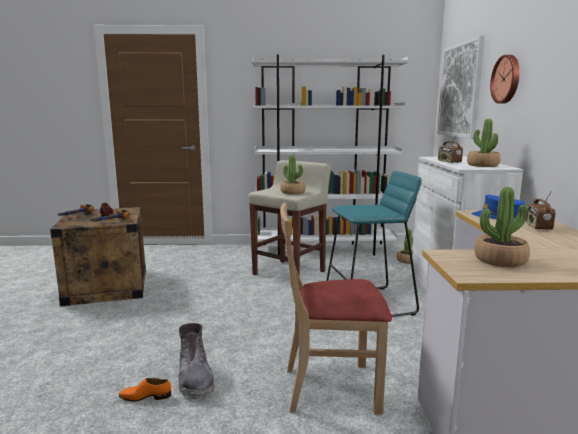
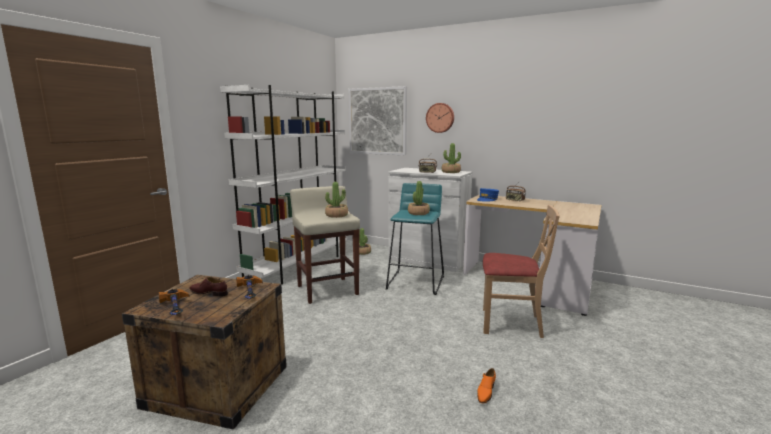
camera: 60 degrees left, 0 degrees up
grey boot [178,323,215,399] -> none
beige chair [280,203,392,415] -> beige chair turned 105 degrees counterclockwise [483,205,560,338]
potted plant [474,187,530,267] -> potted plant moved to [408,181,430,215]

